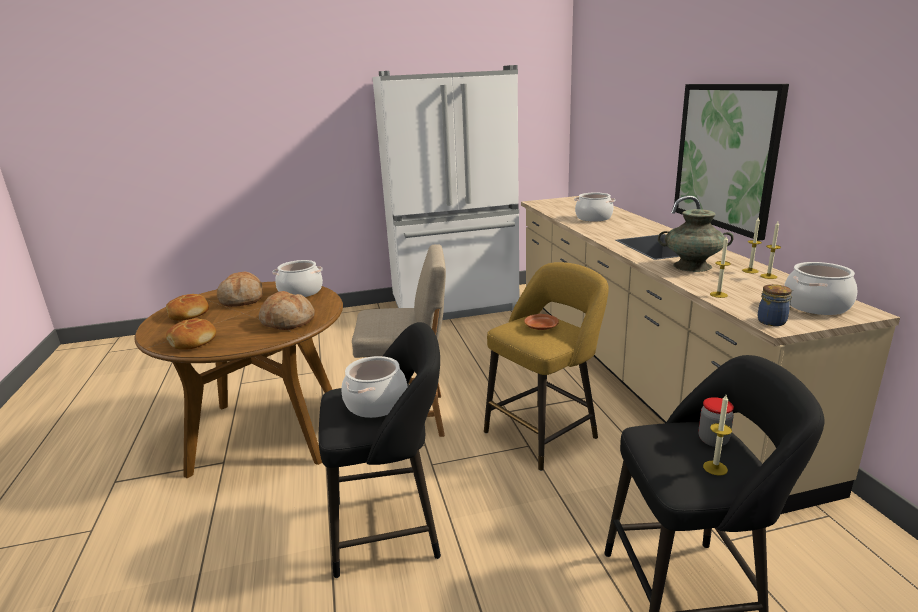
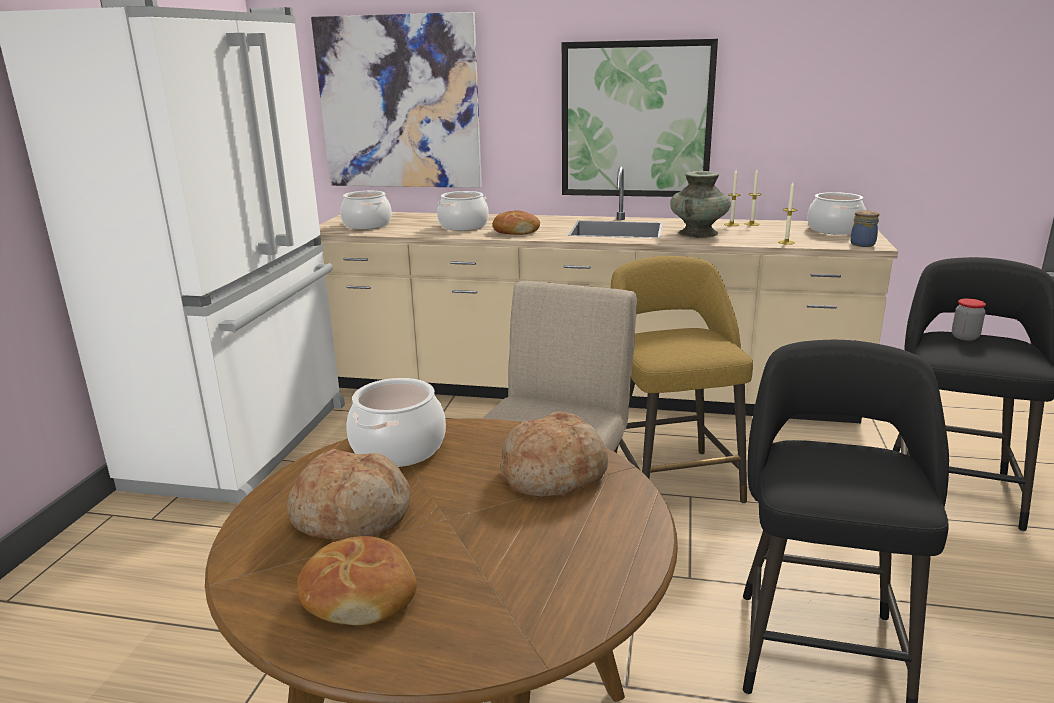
camera: 65 degrees left, 0 degrees up
bread [166,319,216,350] -> bread moved to [493,210,540,235]
cooking pot [341,356,407,418] -> cooking pot moved to [340,191,392,229]
brown plate [524,314,559,330] -> none
candle [703,395,732,476] -> none
none -> picture [311,12,482,188]

